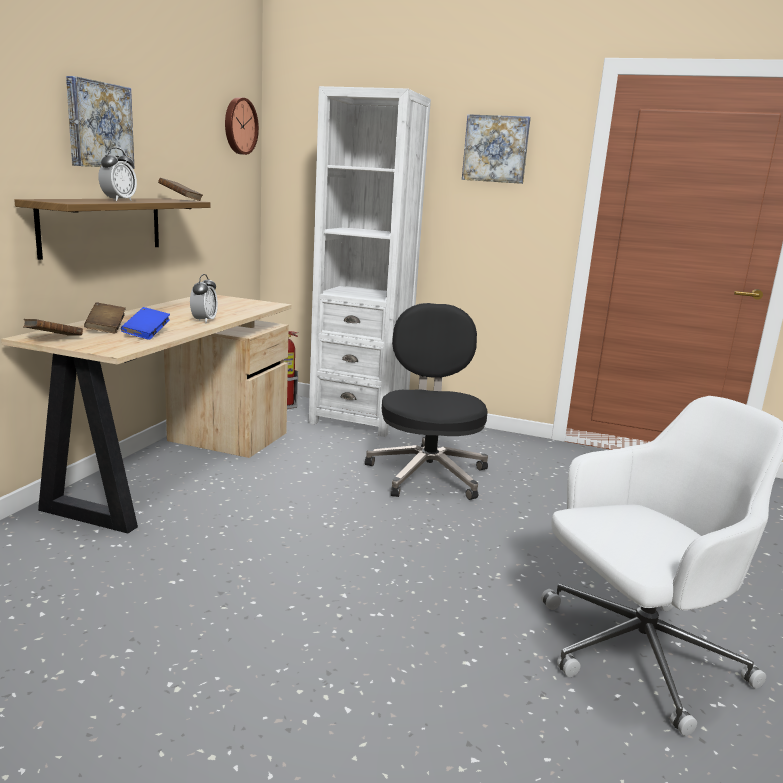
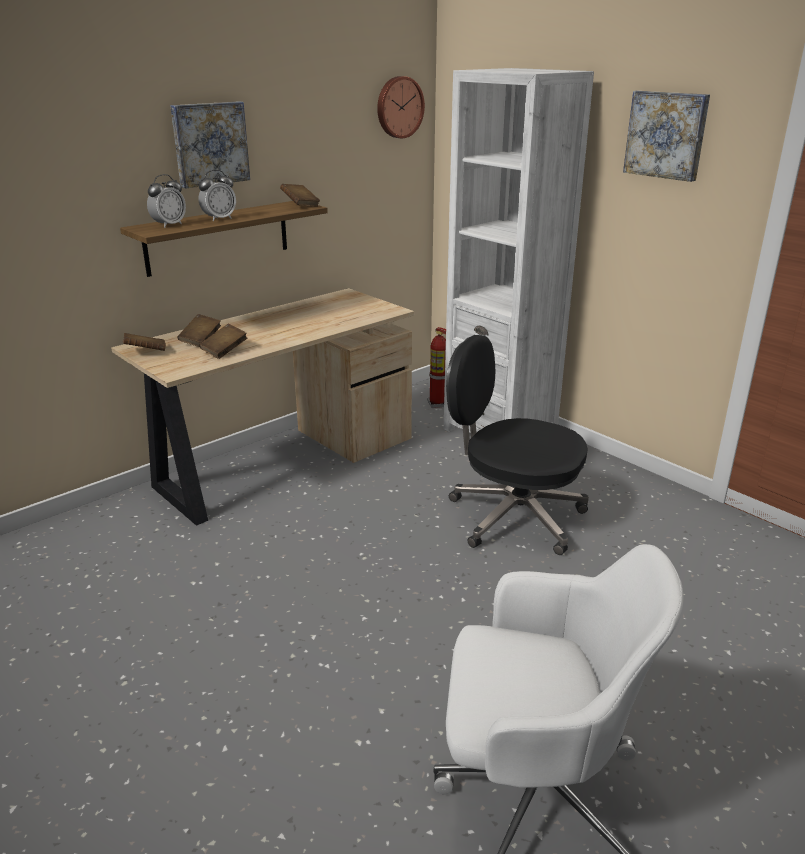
camera: 30 degrees right, 10 degrees up
blue book [121,307,170,340] -> brown book [199,324,247,359]
alarm clock [190,274,218,323] -> alarm clock moved to [147,174,186,228]
black office chair [365,303,488,500] -> black office chair turned 90 degrees counterclockwise [446,335,589,555]

